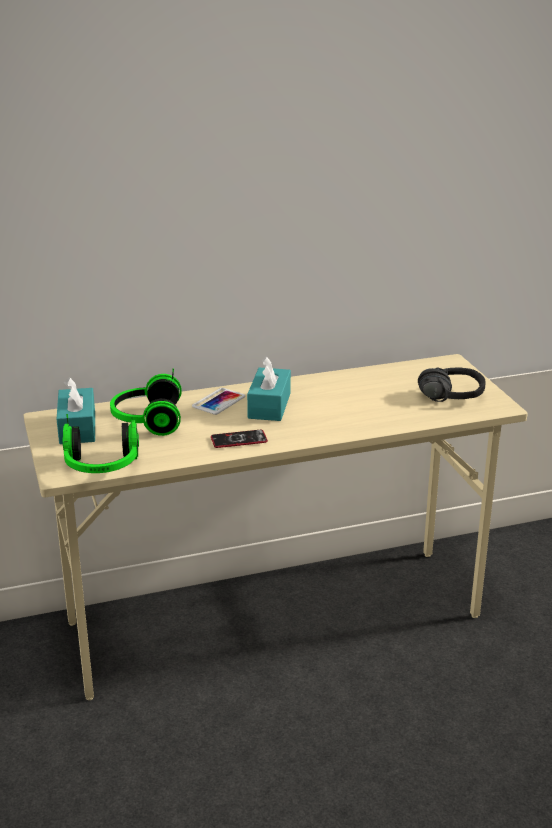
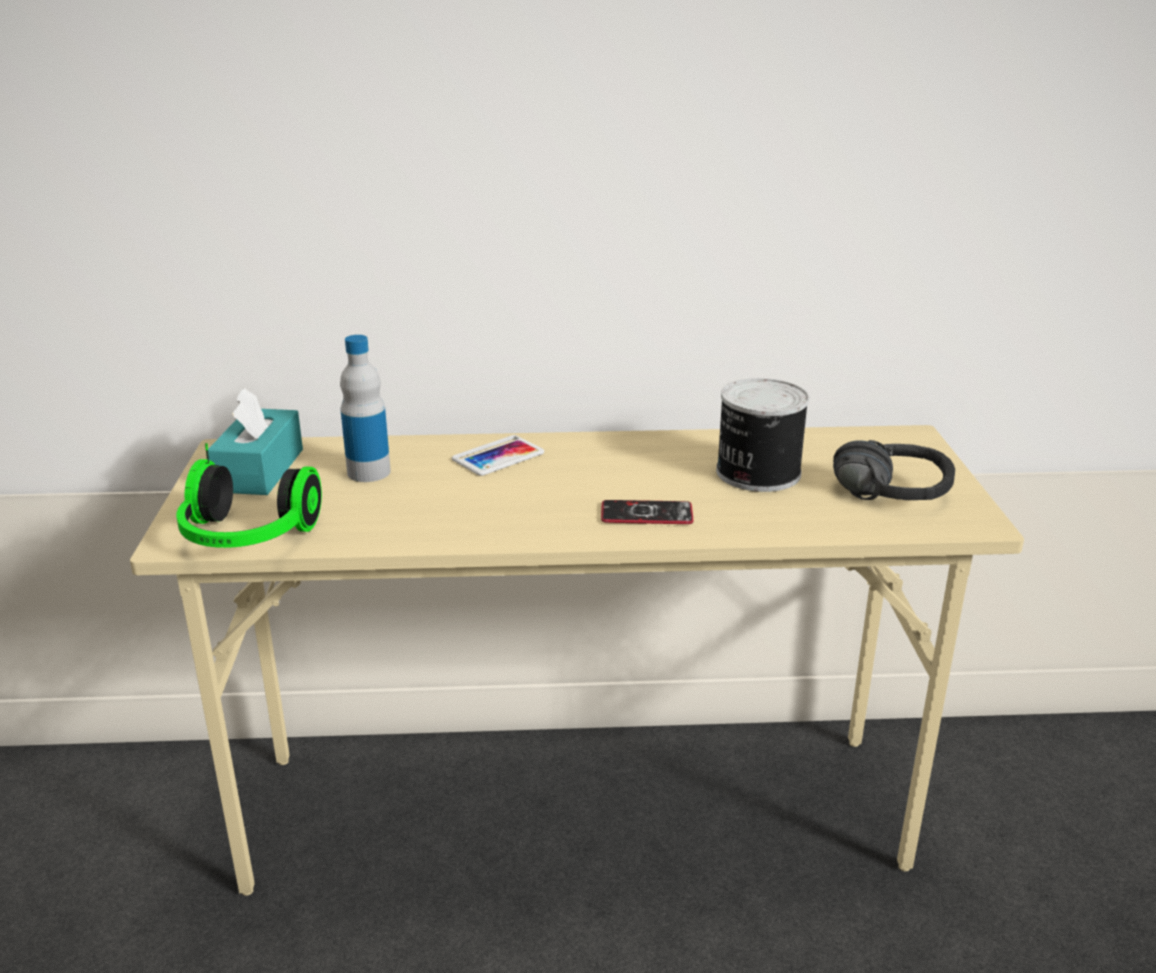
camera: 15 degrees right, 0 degrees up
headphones [110,368,182,436] -> bottle [340,335,391,482]
phone [211,430,268,448] -> phone moved to [601,500,693,524]
turquoise tissue box [247,356,291,421] -> none
none -> can [716,378,809,492]

